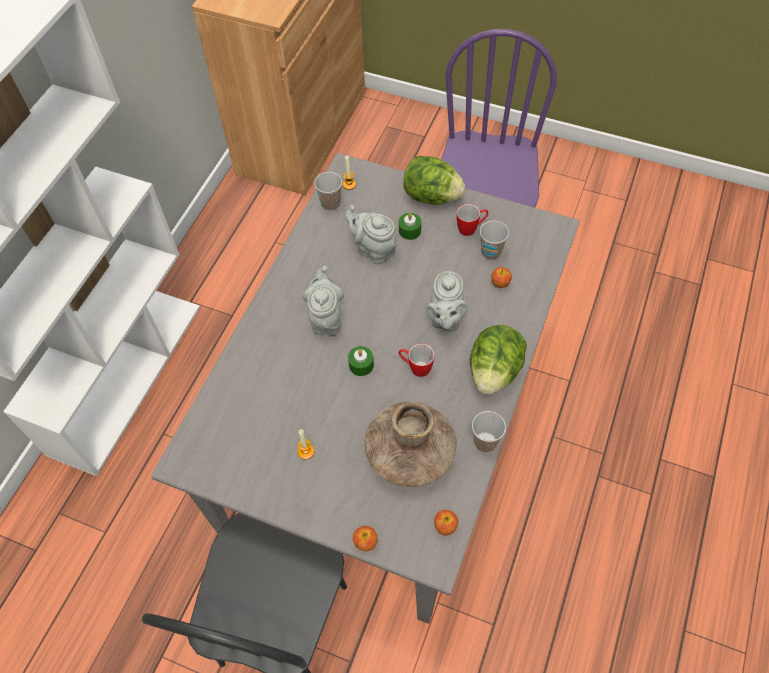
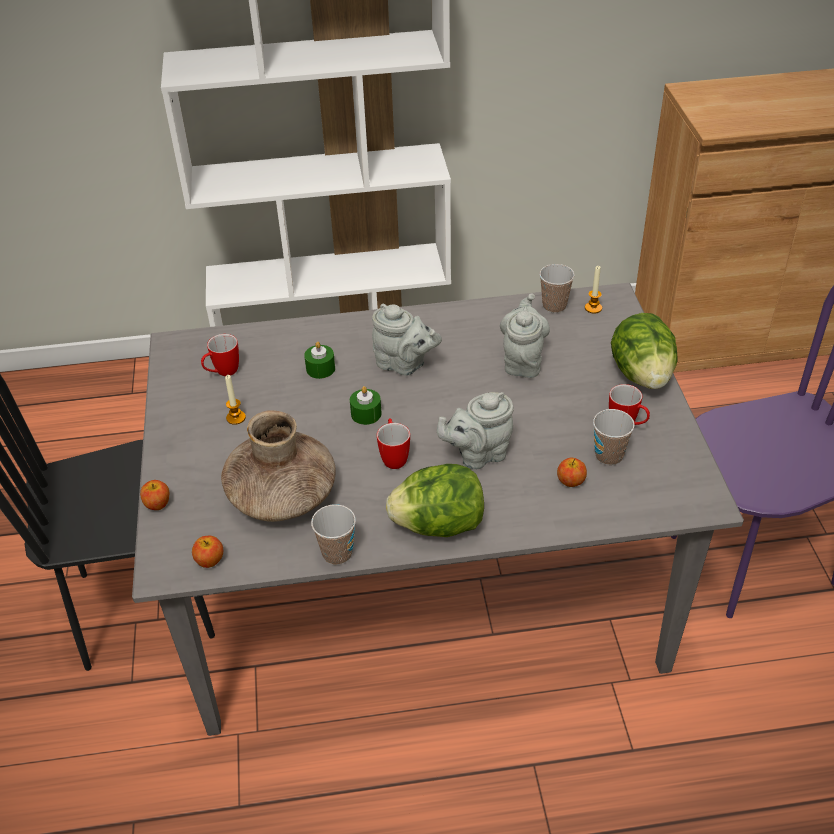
camera: 60 degrees right, 15 degrees down
grey teapot [303,266,344,335] -> grey teapot turned 60 degrees clockwise [372,304,442,376]
green candle [399,213,421,240] -> green candle moved to [304,342,335,379]
none -> mug [201,334,239,376]

